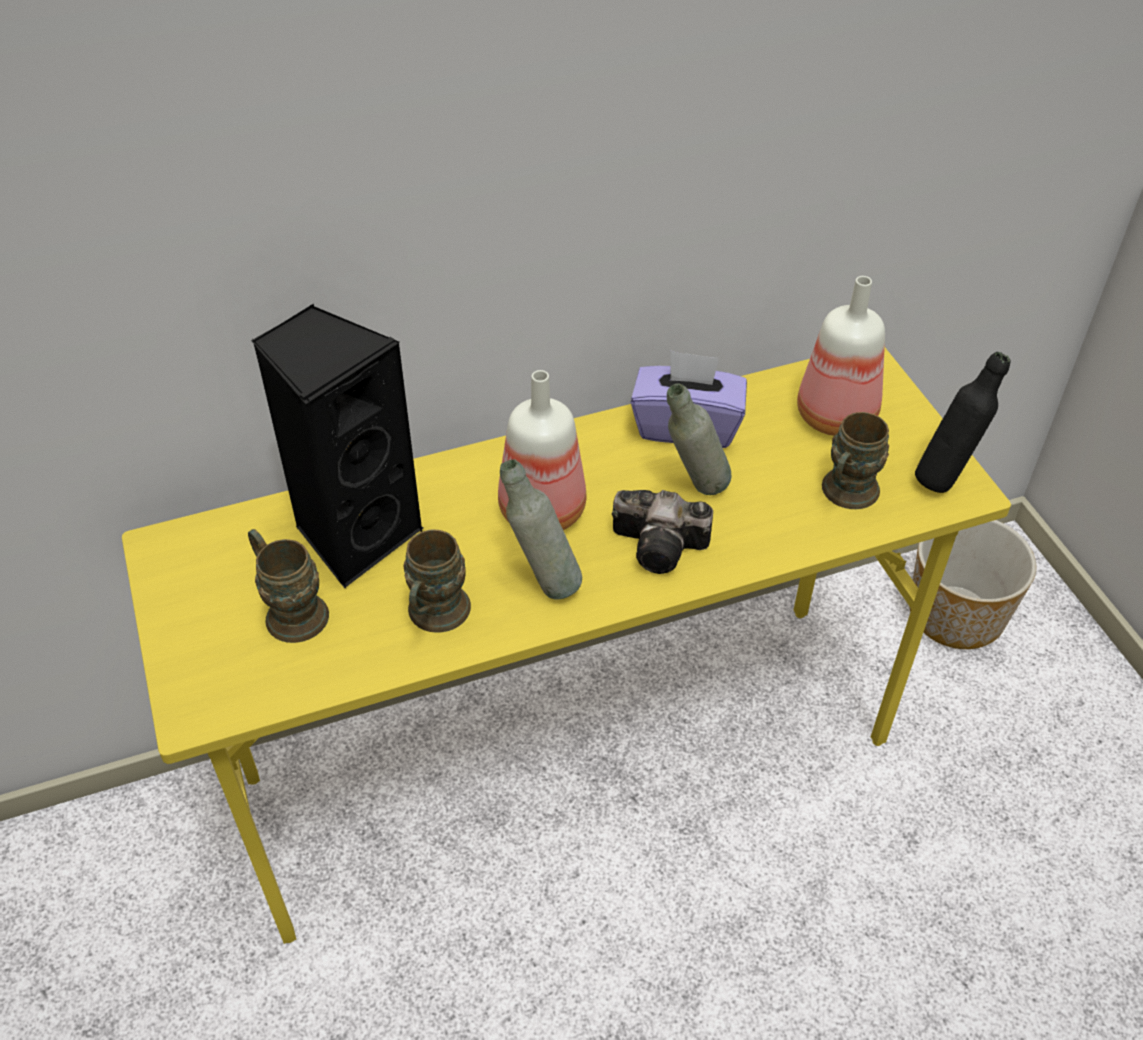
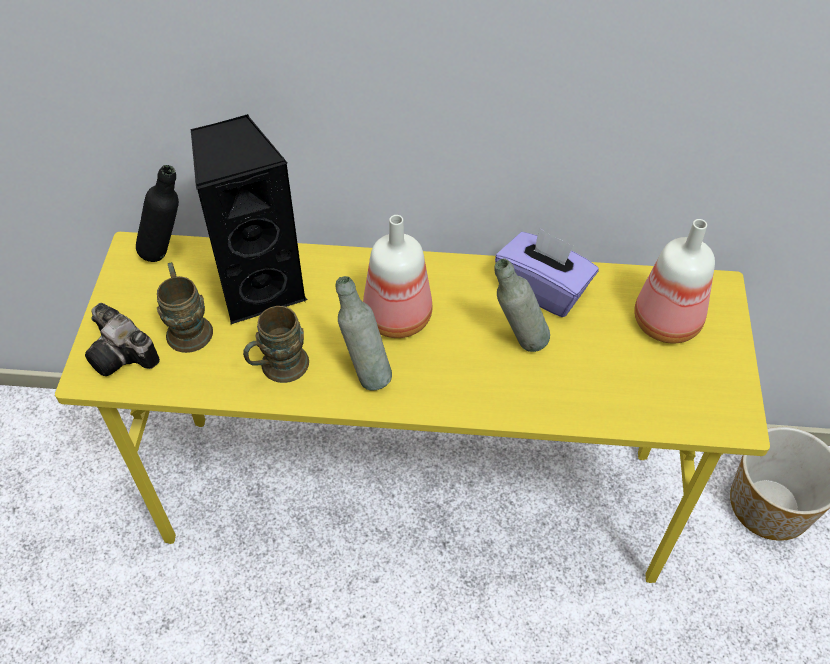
camera: 25 degrees right, 5 degrees up
camera [612,490,713,574] -> camera moved to [85,303,160,376]
brown mug [822,412,889,509] -> none
black bottle [915,352,1011,493] -> black bottle moved to [136,165,179,262]

